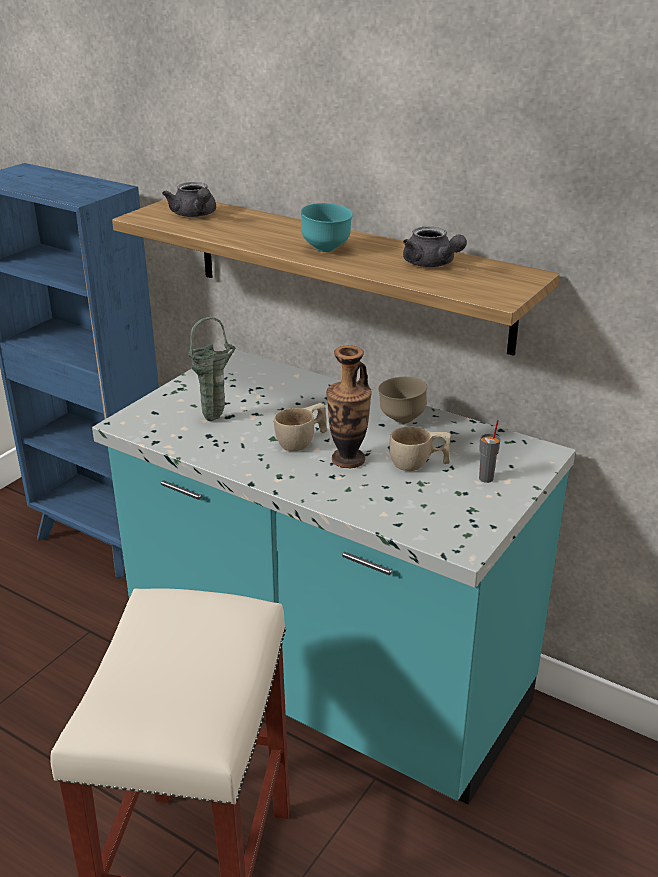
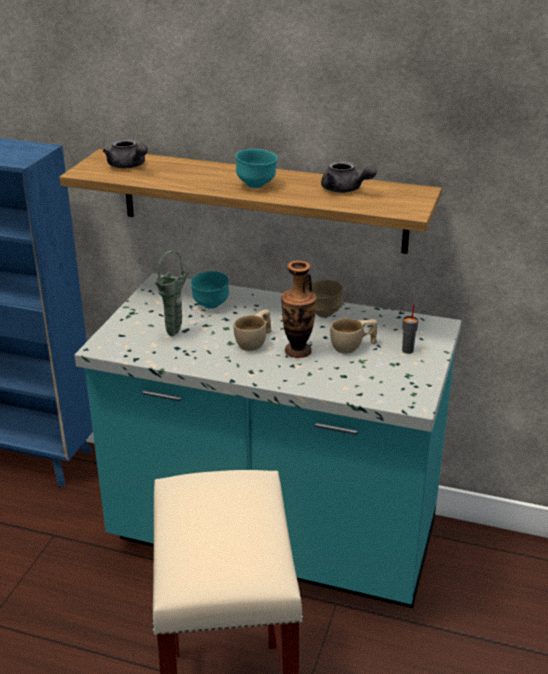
camera: 15 degrees left, 0 degrees up
none -> turquoise bowl [190,271,229,309]

